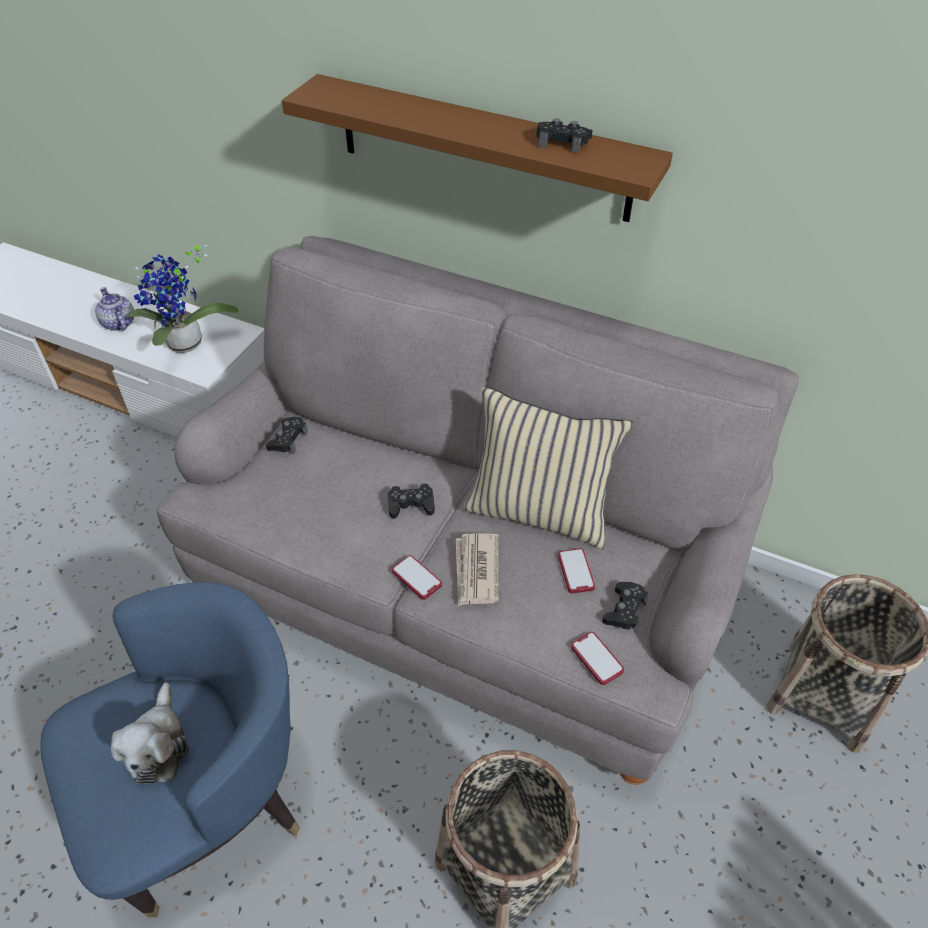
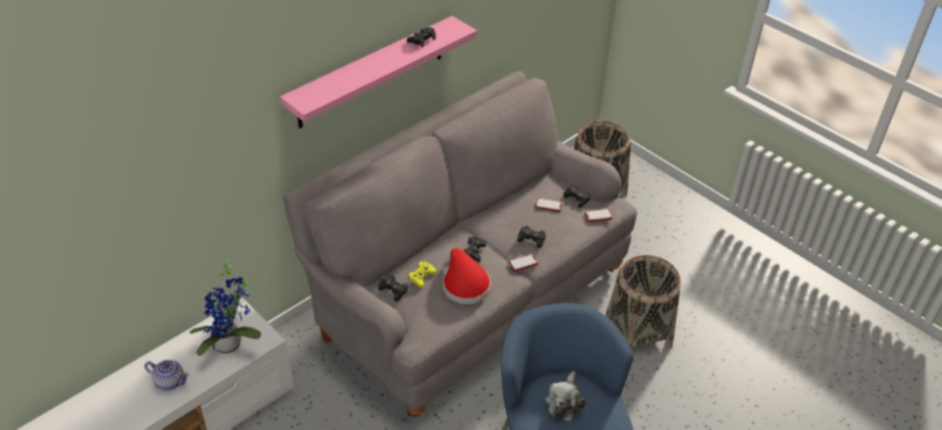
camera: 70 degrees left, 5 degrees down
teapot [95,287,134,331] -> teapot turned 150 degrees counterclockwise [145,360,189,391]
plush toy [111,682,190,784] -> plush toy turned 90 degrees clockwise [545,371,585,422]
brown shelf [282,74,673,222] -> pink shelf [279,16,477,128]
newspaper [456,533,499,606] -> black game controller [517,226,546,248]
beige pillow [464,387,633,549] -> none
none -> yellow game controller [408,262,436,288]
none -> red hat [443,248,491,304]

